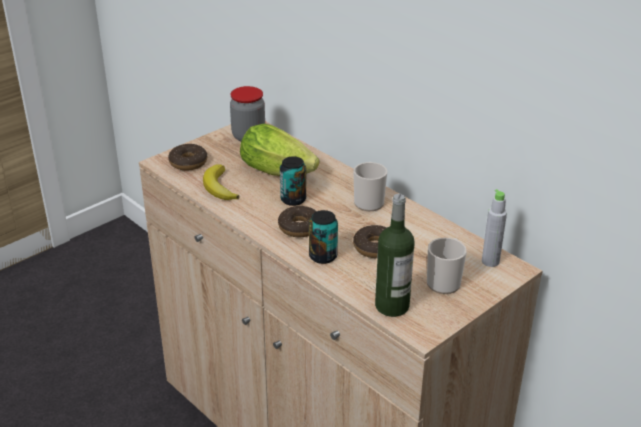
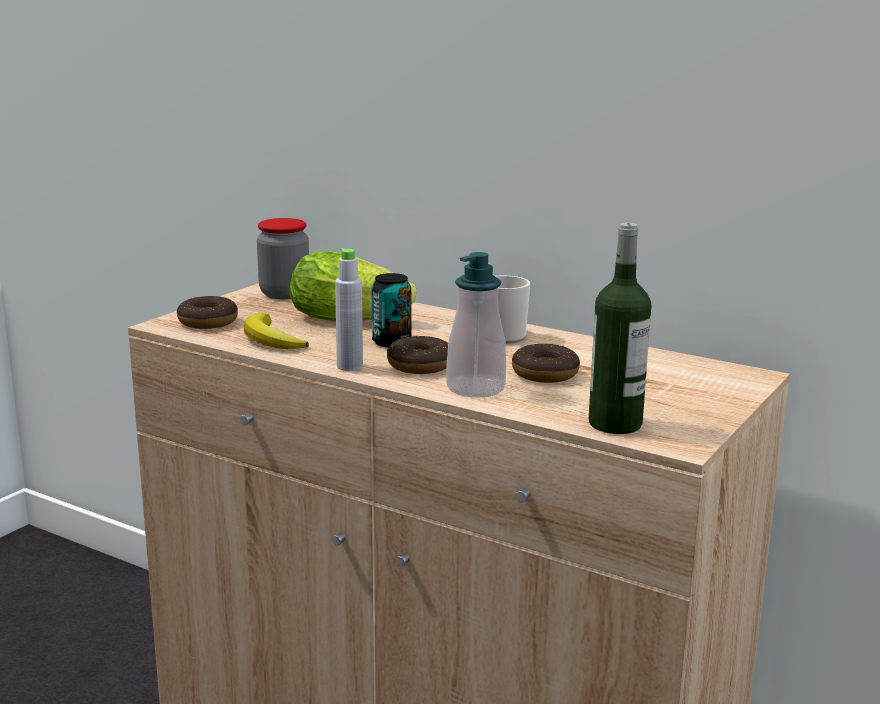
camera: 15 degrees left, 15 degrees down
can [309,210,338,264] -> soap dispenser [446,252,506,398]
mug [427,238,467,294] -> none
grey bottle [482,189,507,267] -> grey bottle moved to [335,248,363,371]

